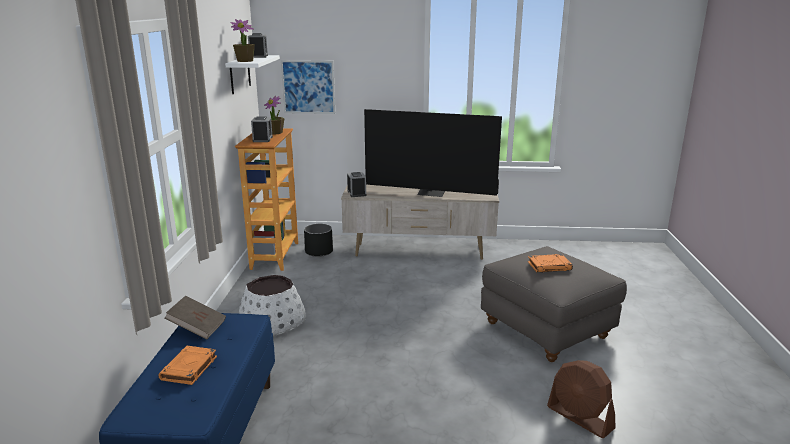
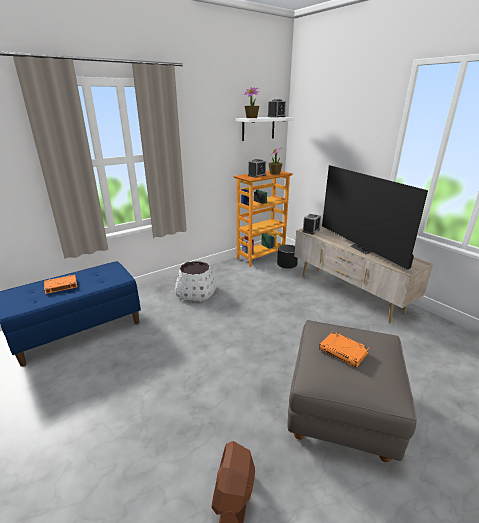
camera: 50 degrees right, 5 degrees up
brown book [165,296,226,340] -> none
picture [281,60,335,114] -> none

